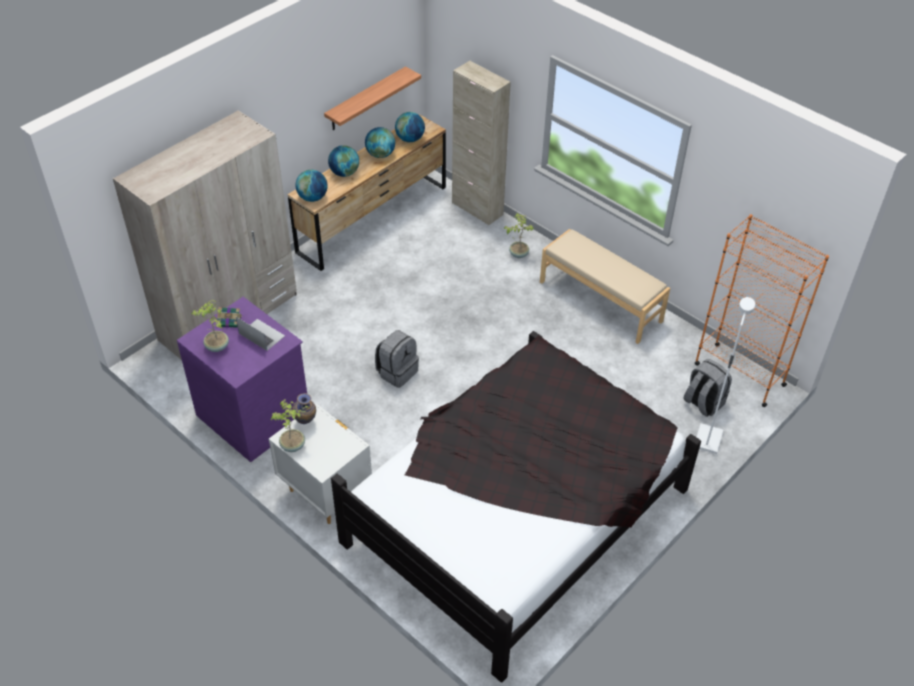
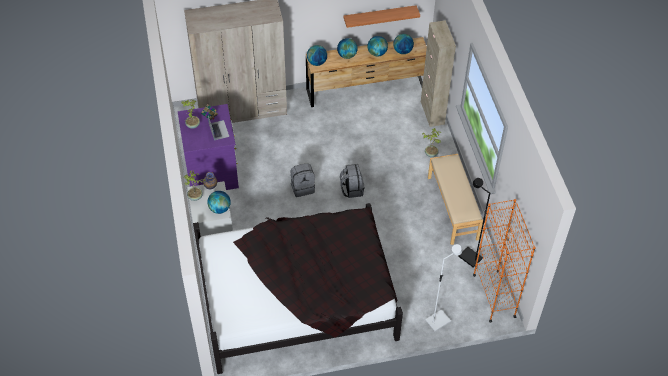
camera: 35 degrees right, 5 degrees up
grey backpack [683,359,732,417] -> grey backpack moved to [340,164,364,198]
none -> globe [207,191,231,214]
none -> black floor lamp [458,178,490,267]

